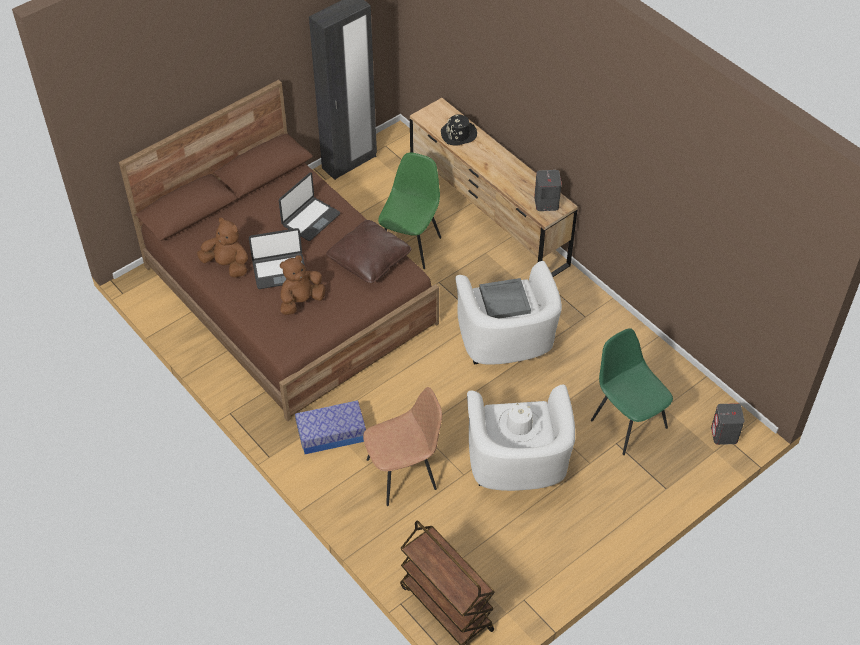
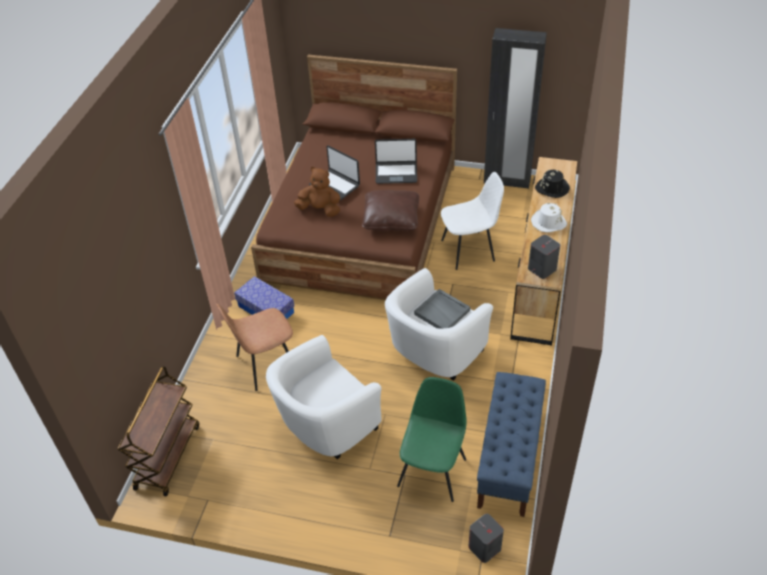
camera: 55 degrees right, 5 degrees down
brown plush toy [197,218,248,278] -> none
brown chair [363,387,442,506] -> brown chair turned 120 degrees clockwise [216,304,293,391]
green chair [378,152,441,269] -> white chair [441,172,504,270]
white hat [499,403,541,442] -> white hat moved to [531,203,567,232]
none -> blue bench [477,372,546,517]

